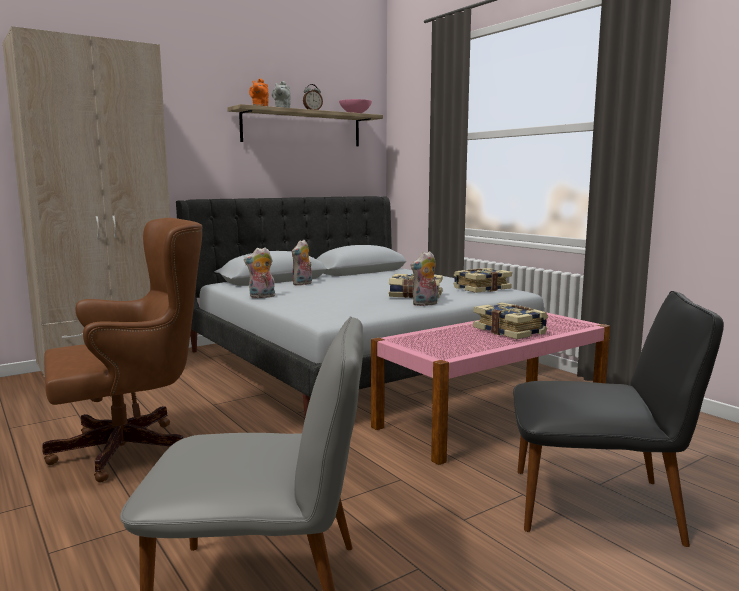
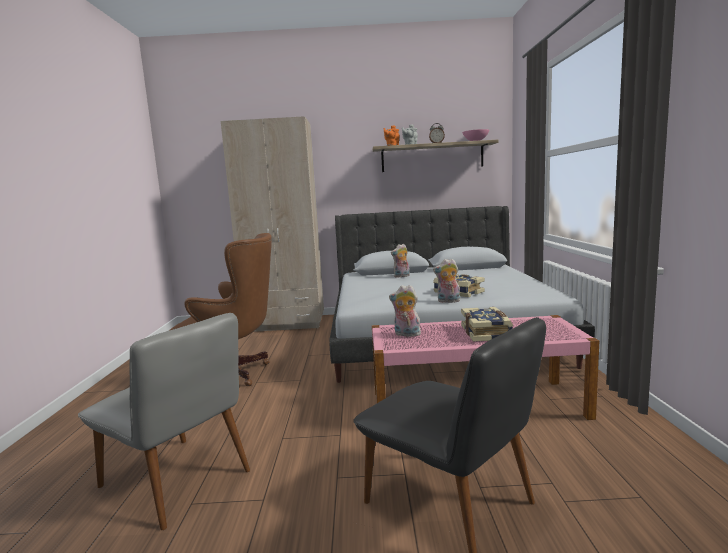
camera: 35 degrees right, 0 degrees up
plush toy [244,247,275,298] -> plush toy moved to [389,285,421,337]
book [453,268,512,293] -> none

